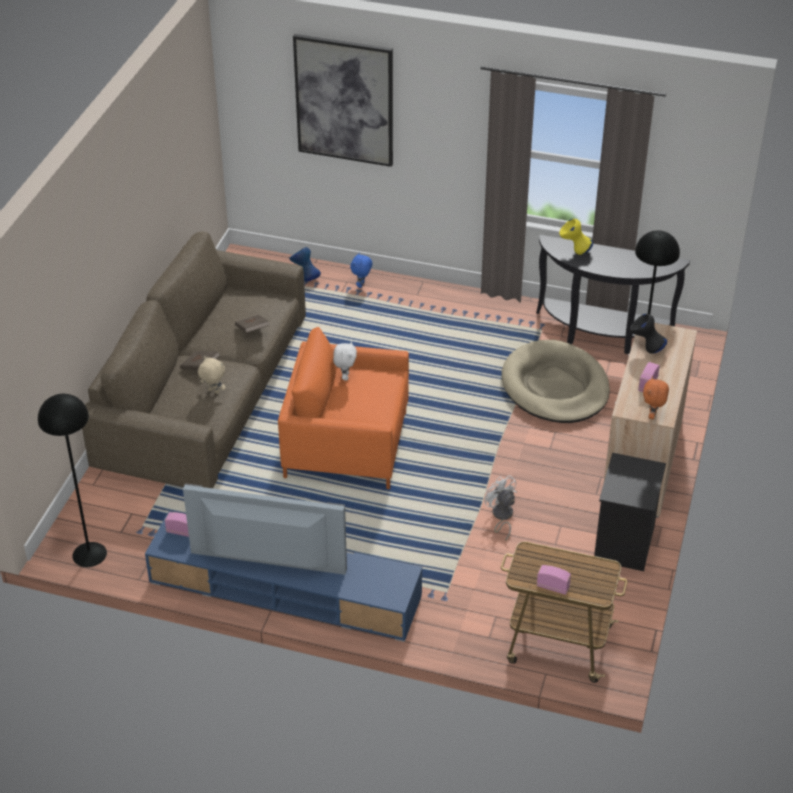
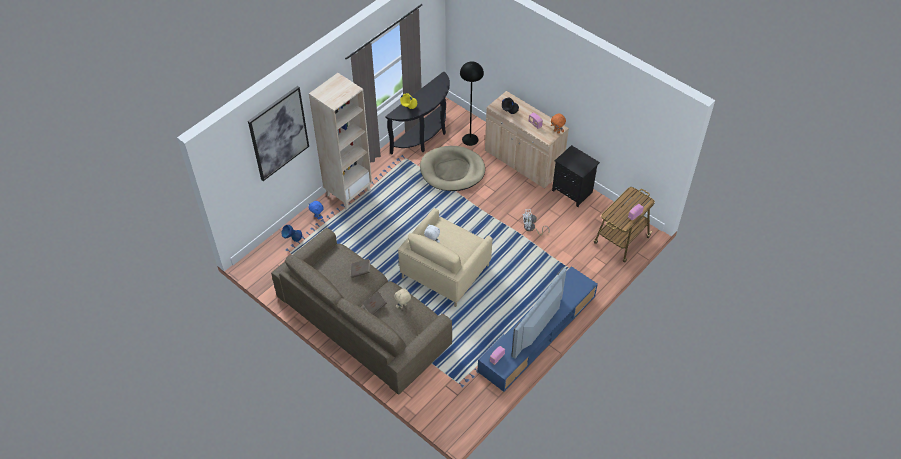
camera: 65 degrees left, 10 degrees up
black floor lamp [38,394,107,567] -> none
orange armchair [278,327,409,489] -> beige armchair [398,208,492,307]
none -> beige bookcase [309,73,372,210]

